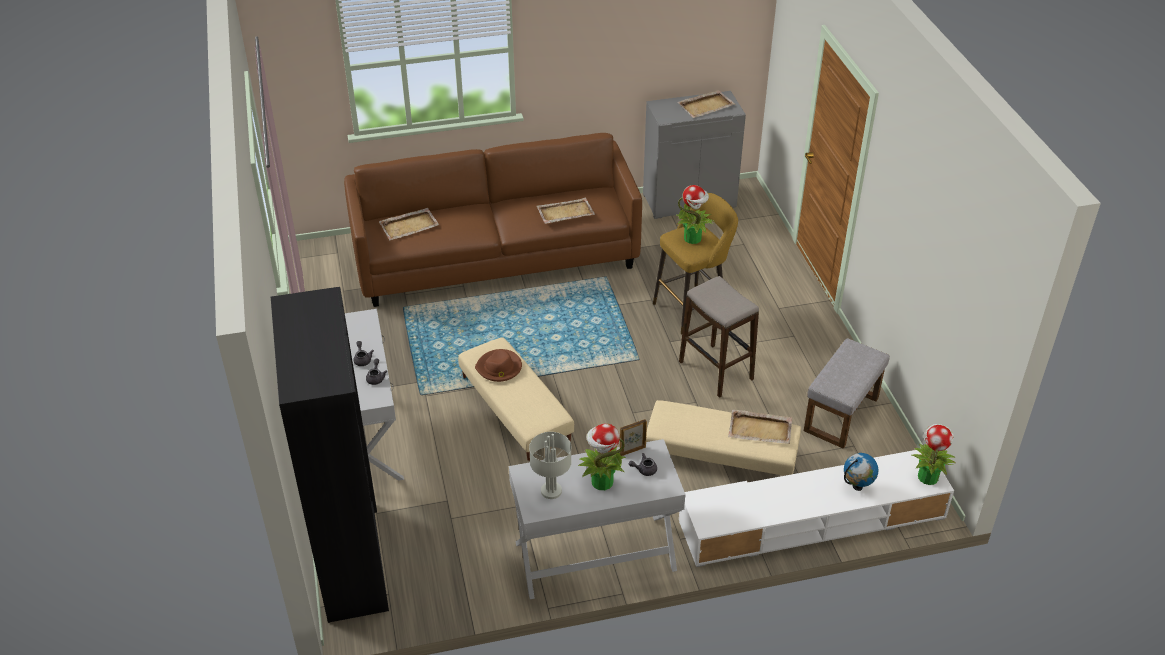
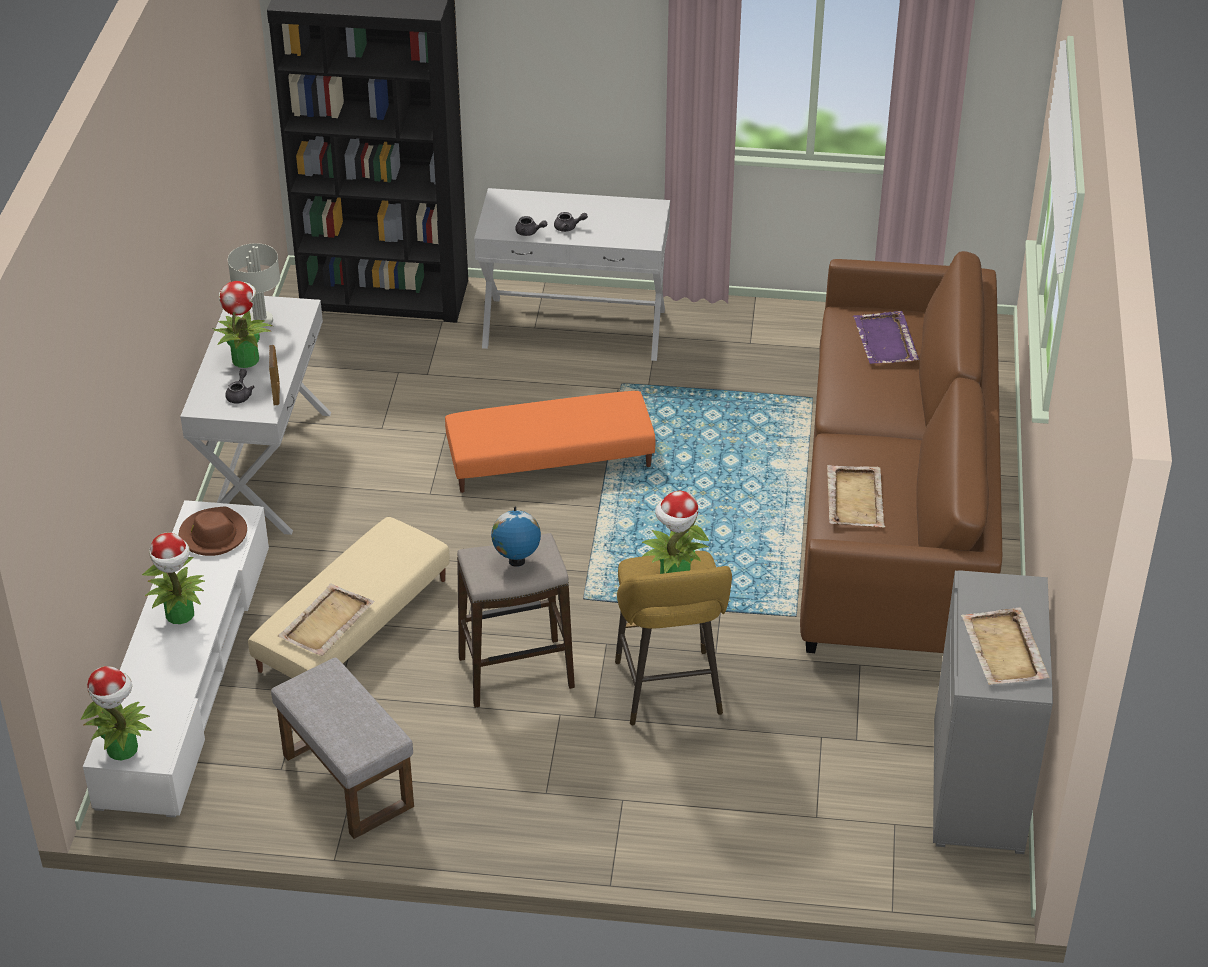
camera: 110 degrees right, 0 degrees up
beige tray [379,208,439,240] -> purple tray [853,311,919,364]
beige ottoman [458,337,574,461] -> orange ottoman [445,391,655,493]
brown hat [475,349,522,382] -> brown hat moved to [179,507,247,556]
globe [844,453,879,491] -> globe moved to [491,506,541,567]
none -> potted plant [142,533,205,624]

